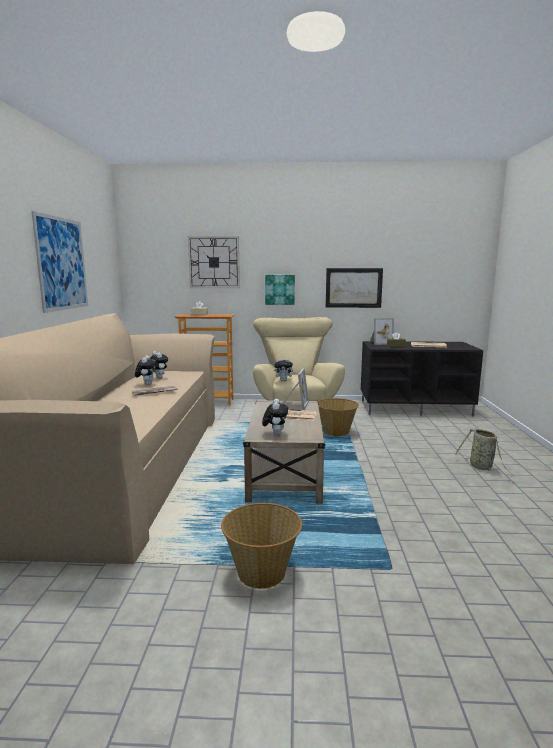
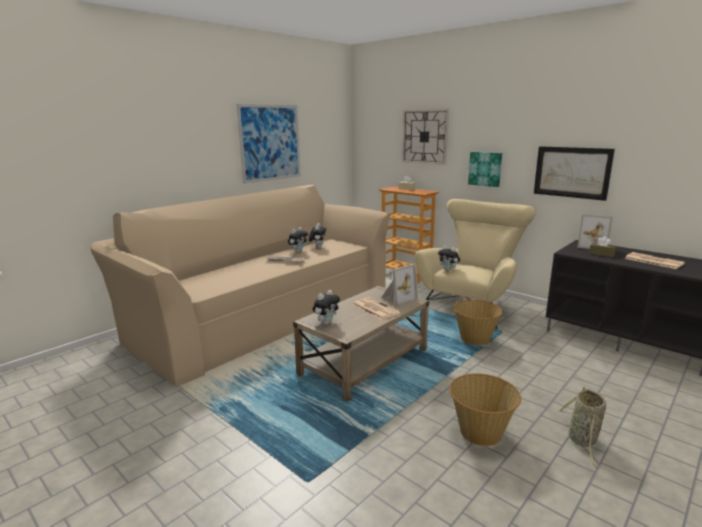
camera: 40 degrees right, 5 degrees up
basket [221,503,302,589] -> basket moved to [449,373,521,446]

